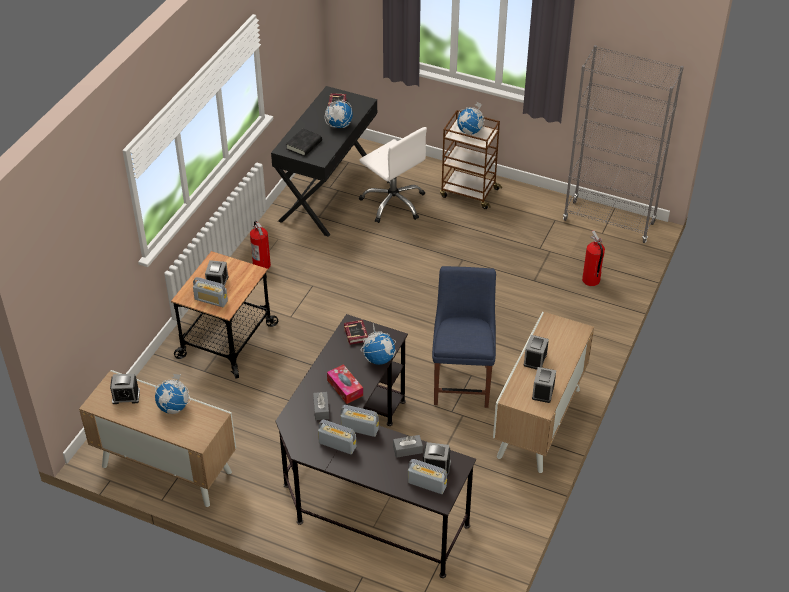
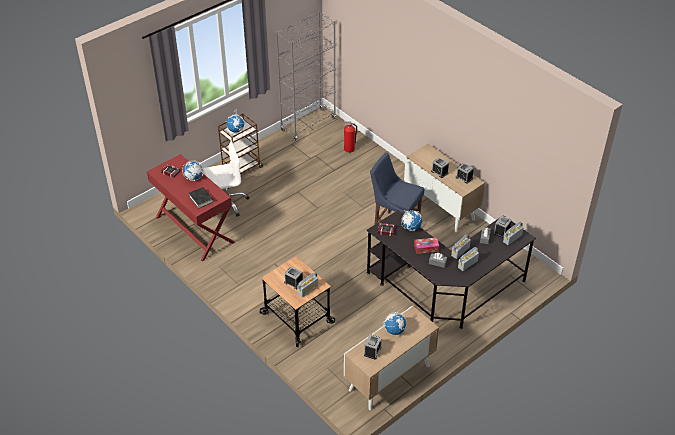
camera: 65 degrees left, 0 degrees up
fire extinguisher [250,221,271,269] -> none
black desk [271,86,377,237] -> red desk [147,154,235,261]

